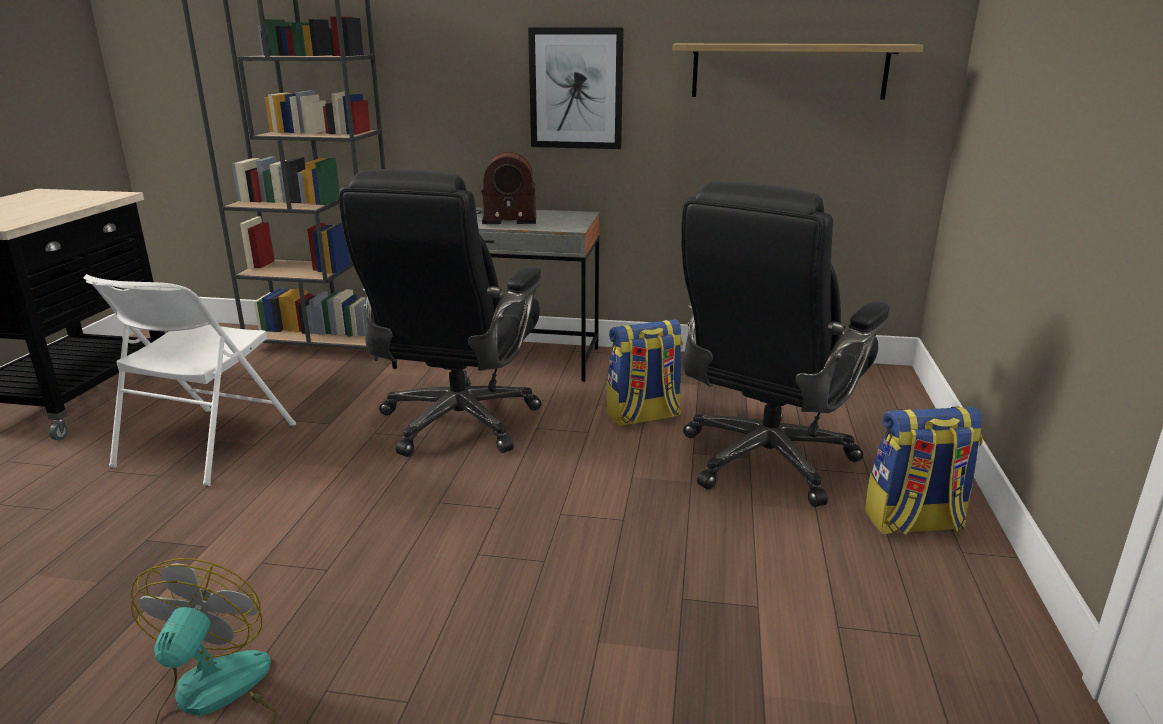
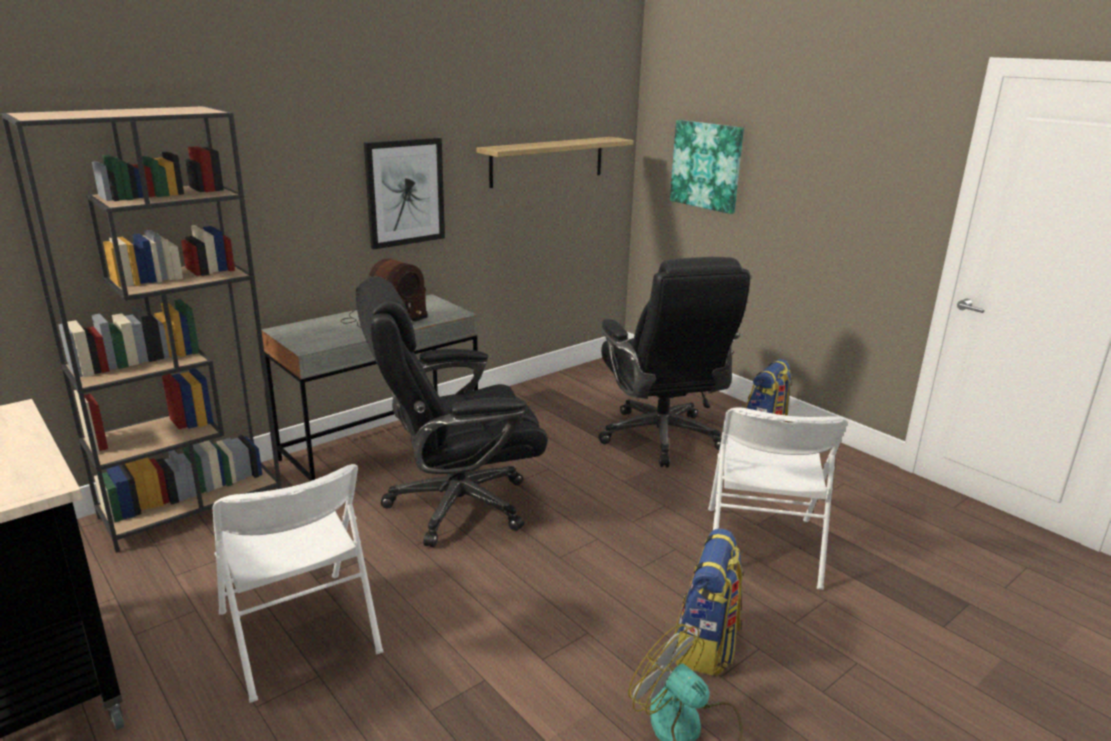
camera: 50 degrees left, 0 degrees up
black office chair [339,169,542,457] -> black office chair turned 105 degrees clockwise [356,276,548,547]
backpack [607,319,683,426] -> backpack moved to [675,528,743,676]
none -> picture [670,120,744,214]
none -> white chair [708,407,847,590]

